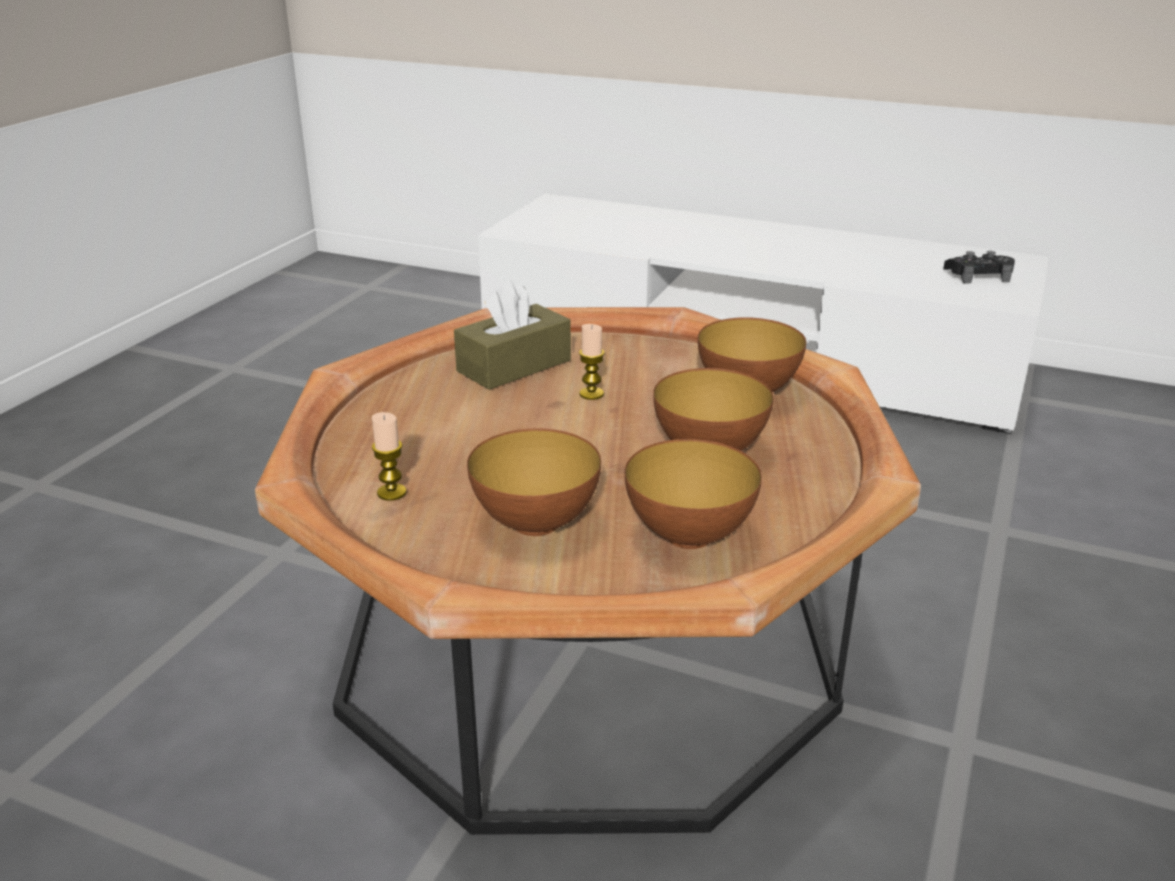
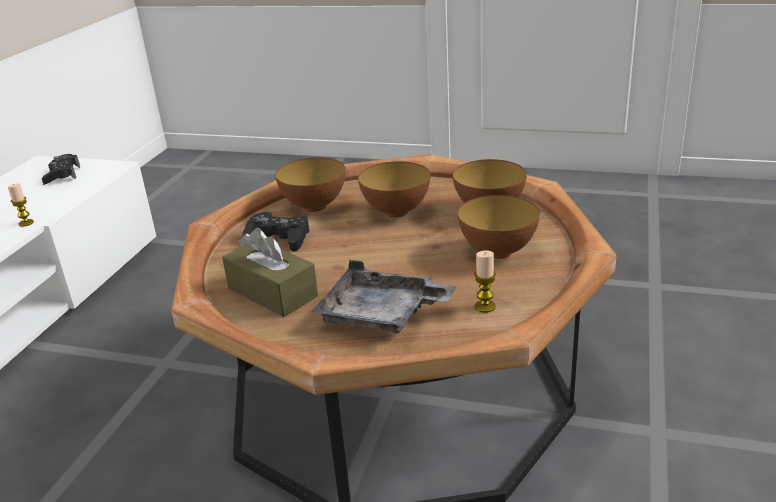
camera: 95 degrees left, 0 degrees up
candle [579,324,605,400] -> candle moved to [8,183,34,227]
none -> black game controller [243,212,309,252]
none -> grey tray [311,260,456,333]

